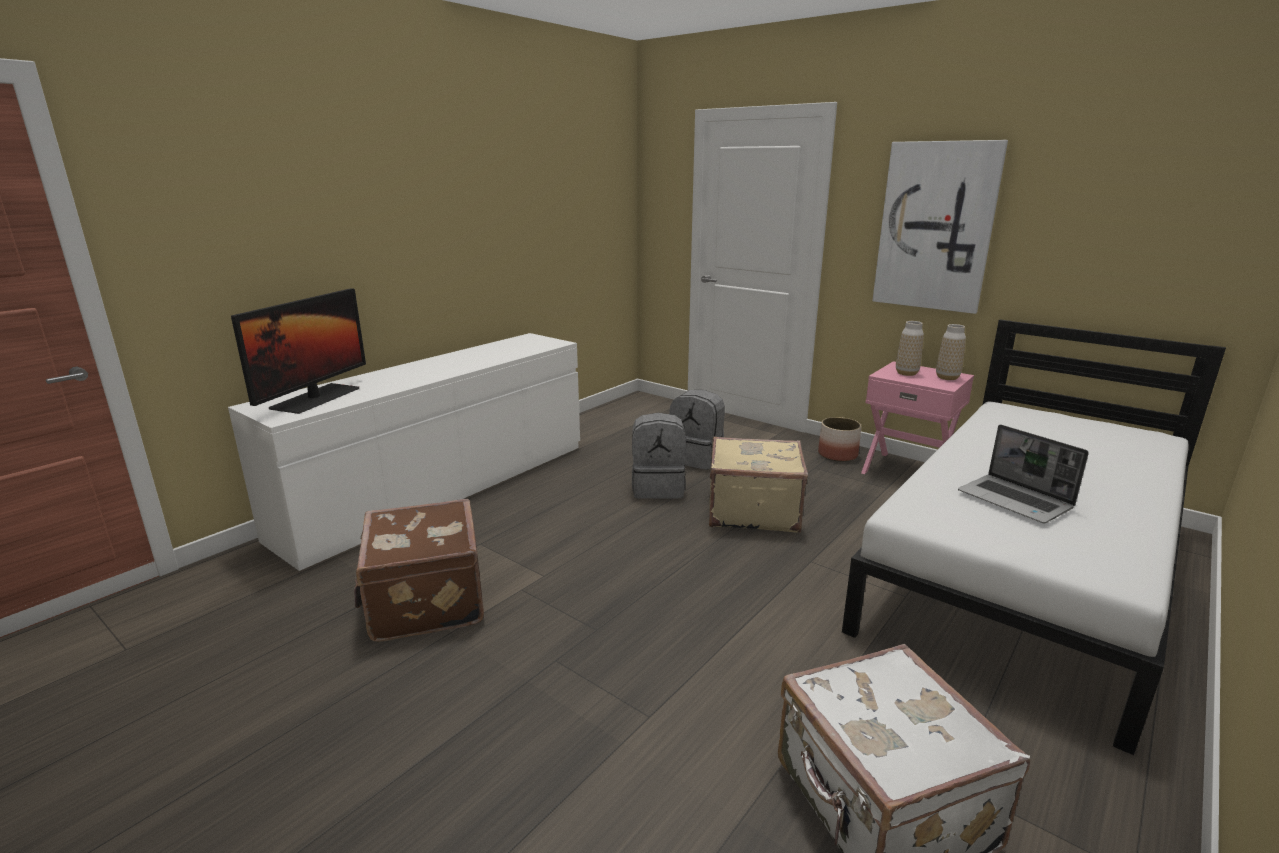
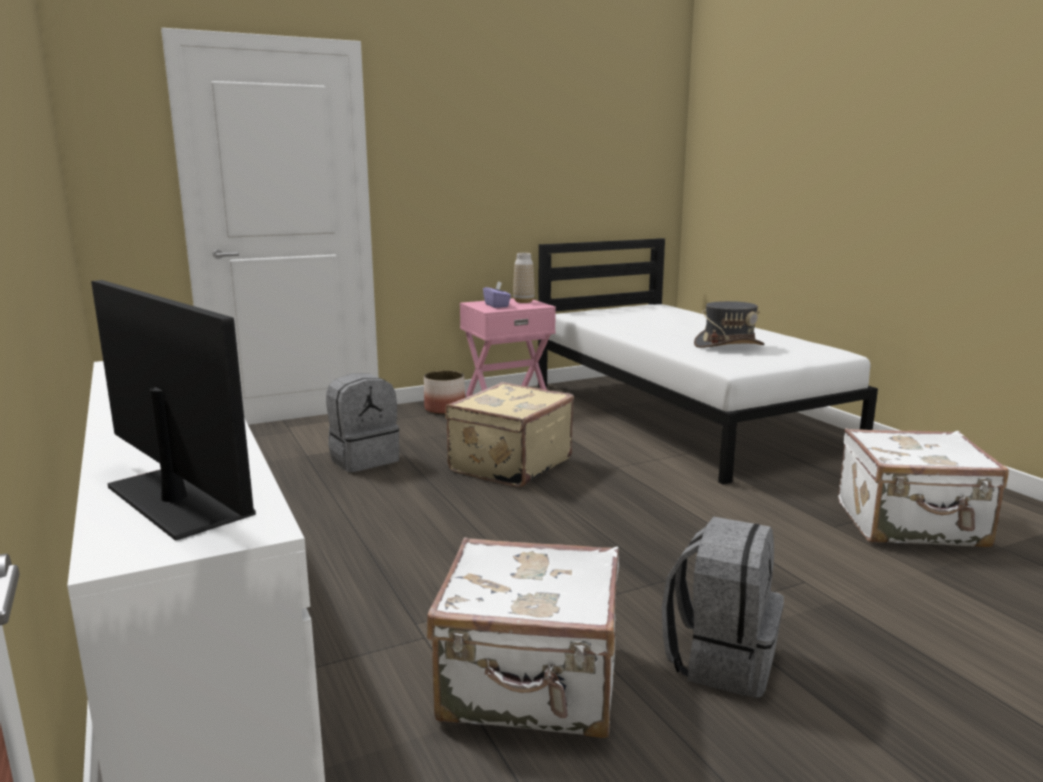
camera: 65 degrees left, 5 degrees down
brown suitcase [354,499,484,642] -> white suitcase [427,537,619,738]
grey backpack [632,413,686,499] -> grey backpack moved to [662,516,784,698]
picture [872,140,1008,314] -> none
vase [896,321,924,376] -> purple tissue box [483,281,511,308]
laptop [958,425,1089,523] -> grey hat [694,301,764,348]

